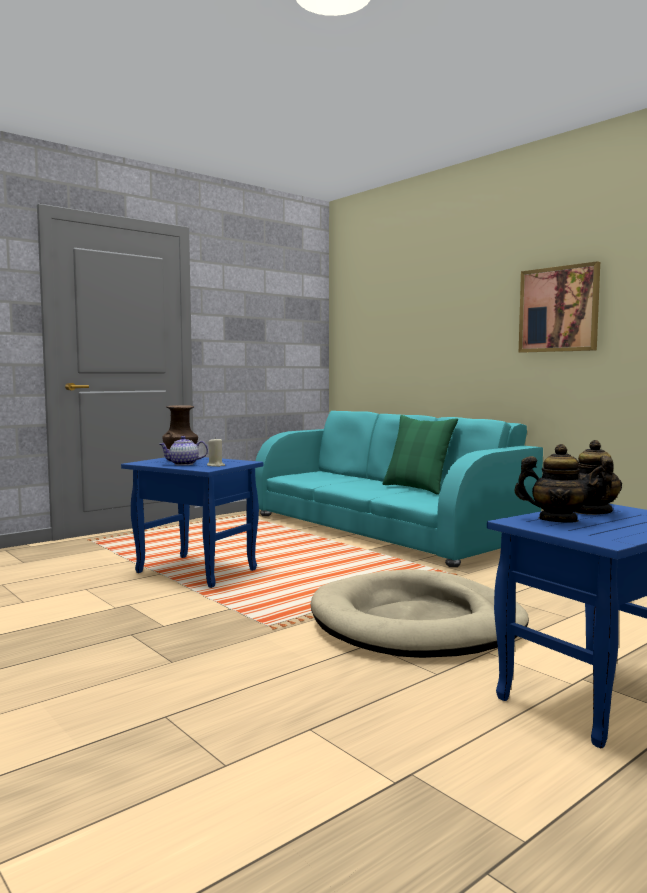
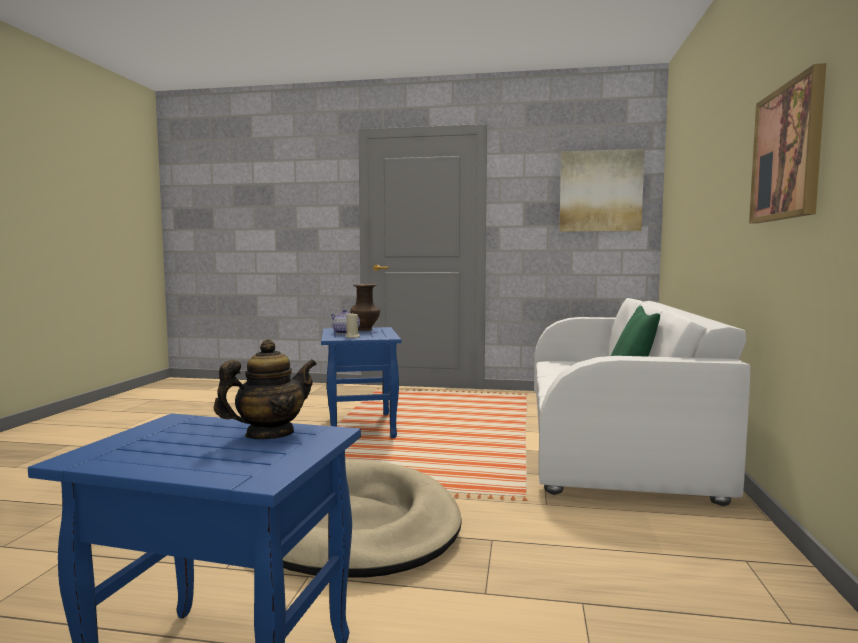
camera: 50 degrees right, 0 degrees up
turquoise sofa [255,411,543,567] -> white sofa [534,298,750,506]
teapot [514,444,605,523] -> none
none -> picture [559,149,645,232]

